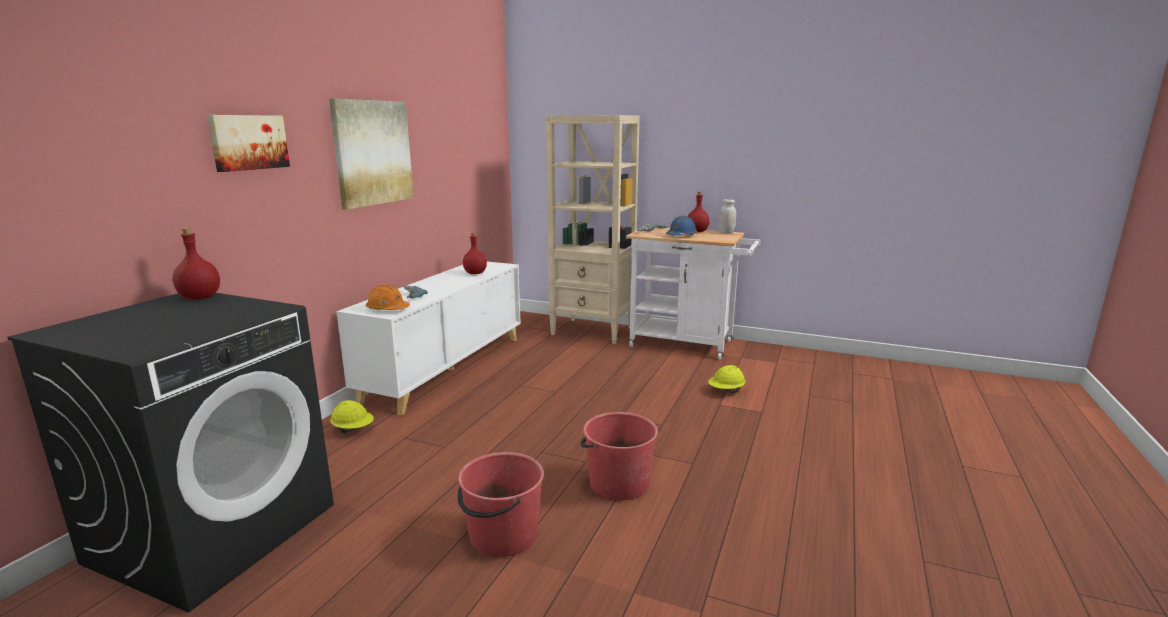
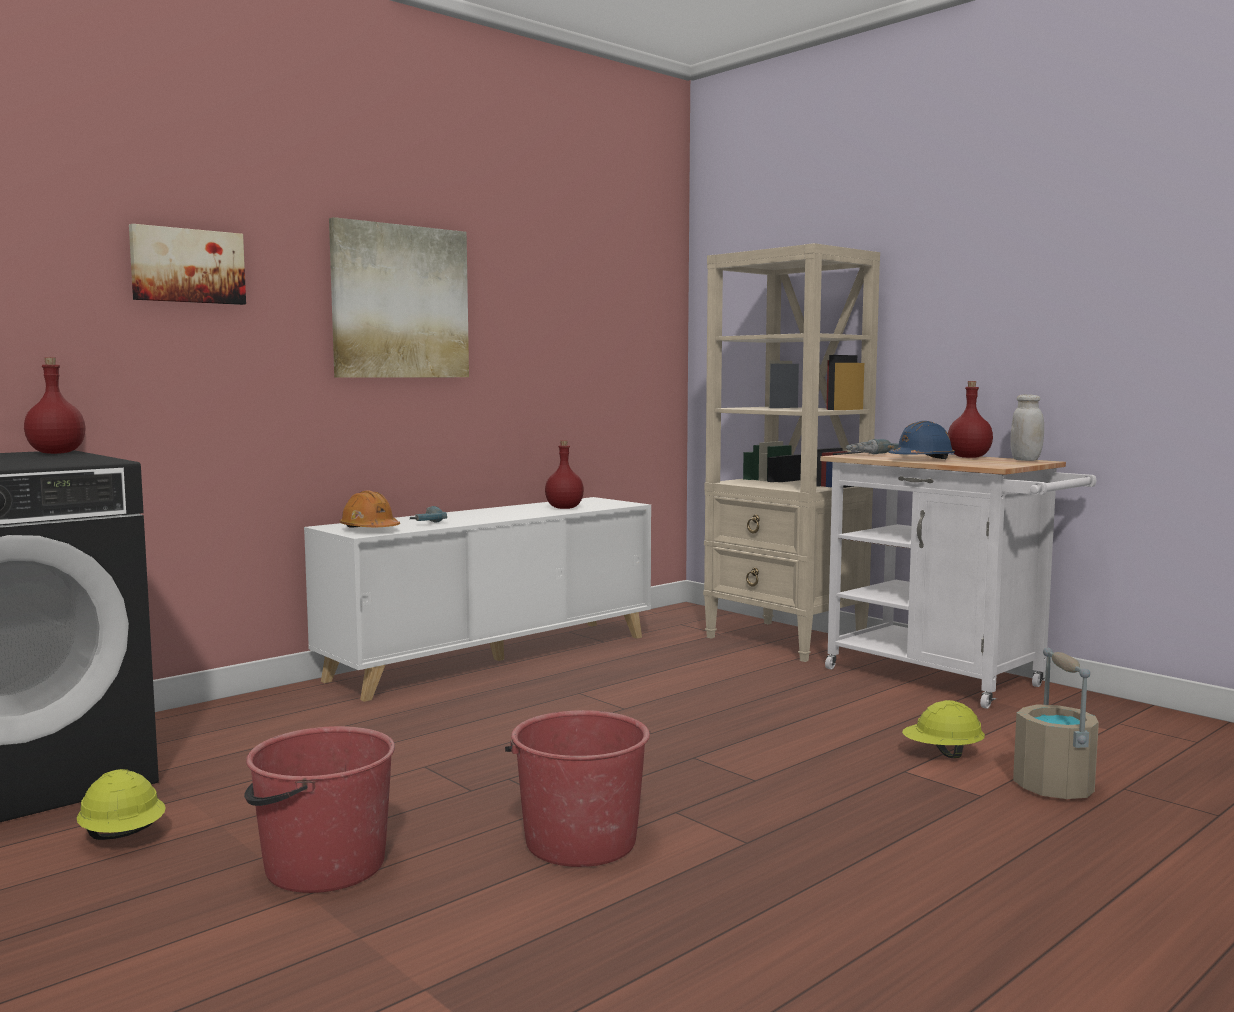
camera: 25 degrees right, 10 degrees down
yellow hard hat [330,400,374,433] -> yellow hard hat moved to [77,769,166,840]
none -> beige bucket [1013,647,1099,799]

